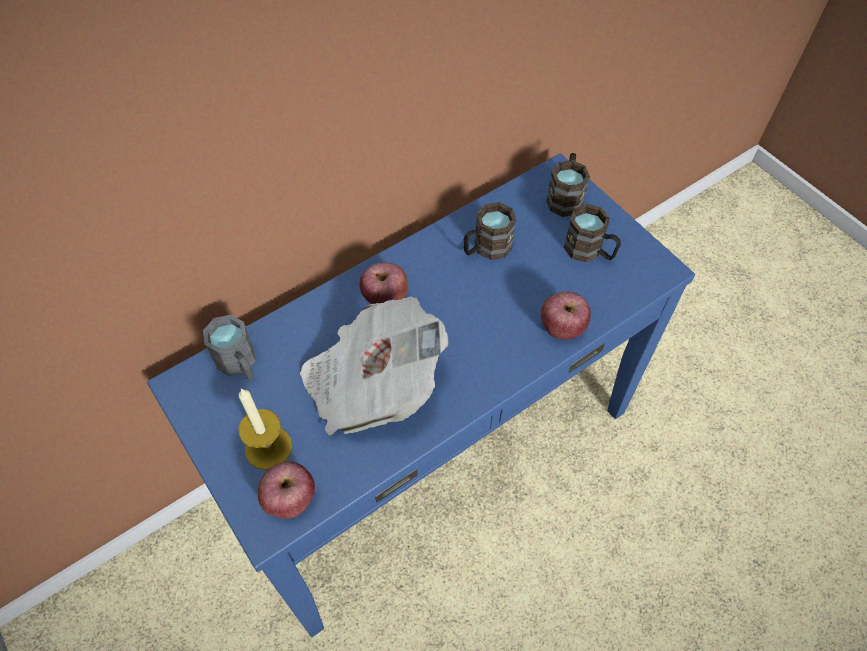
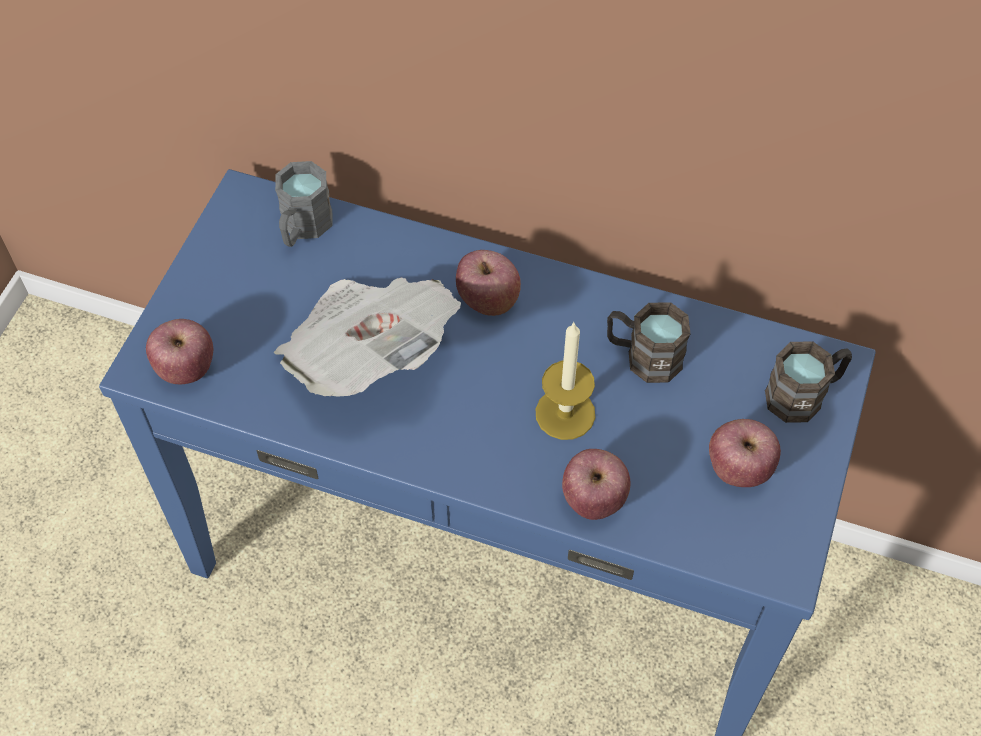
camera: 55 degrees right, 0 degrees up
candle [238,388,292,470] -> candle moved to [536,321,595,440]
brown mug [564,204,621,262] -> apple [709,419,781,487]

